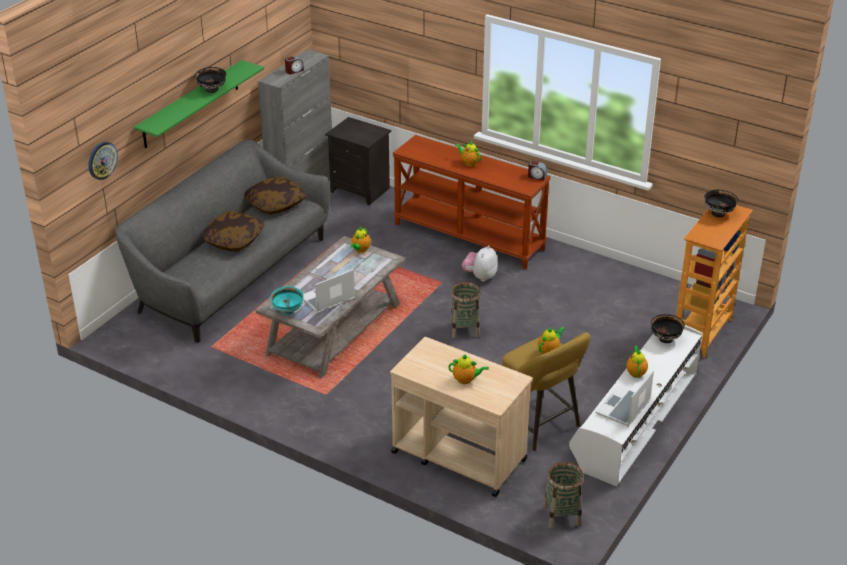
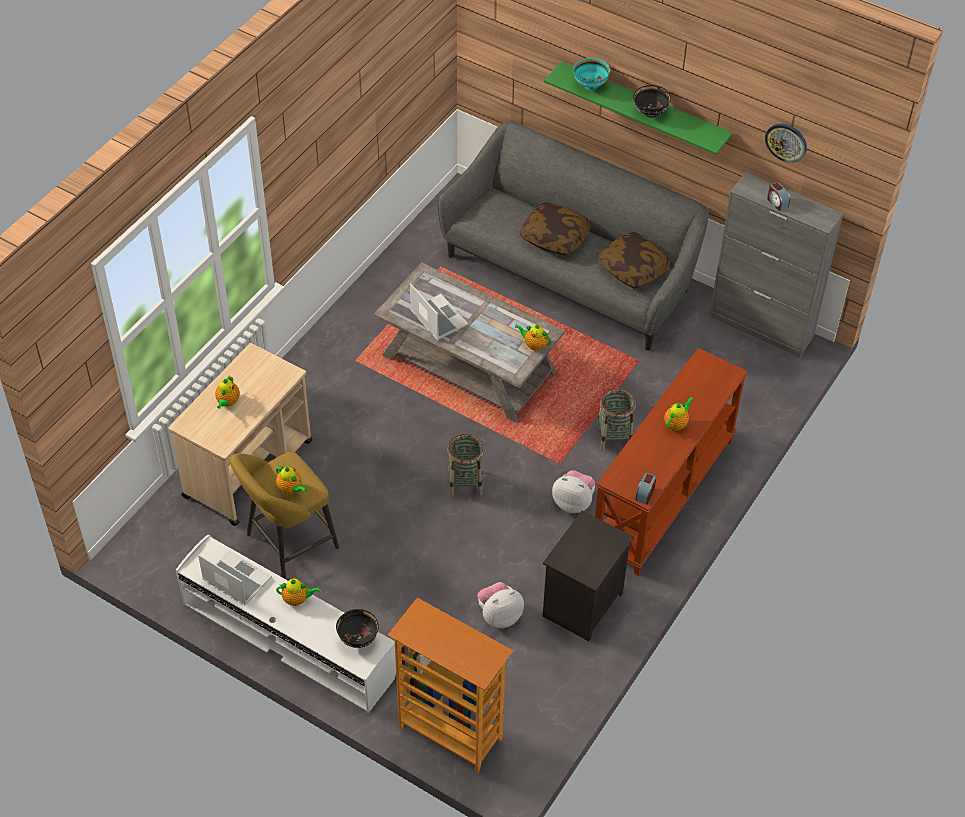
camera: 90 degrees right, 15 degrees up
wall clock [88,142,118,180] -> wall clock moved to [765,123,807,162]
turquoise bowl [271,286,304,315] -> turquoise bowl moved to [573,58,610,90]
black nightstand [325,117,391,205] -> black nightstand moved to [543,510,634,641]
basket [543,462,584,529] -> basket moved to [596,389,636,451]
black bowl [704,190,738,217] -> none
none -> plush toy [478,582,524,628]

